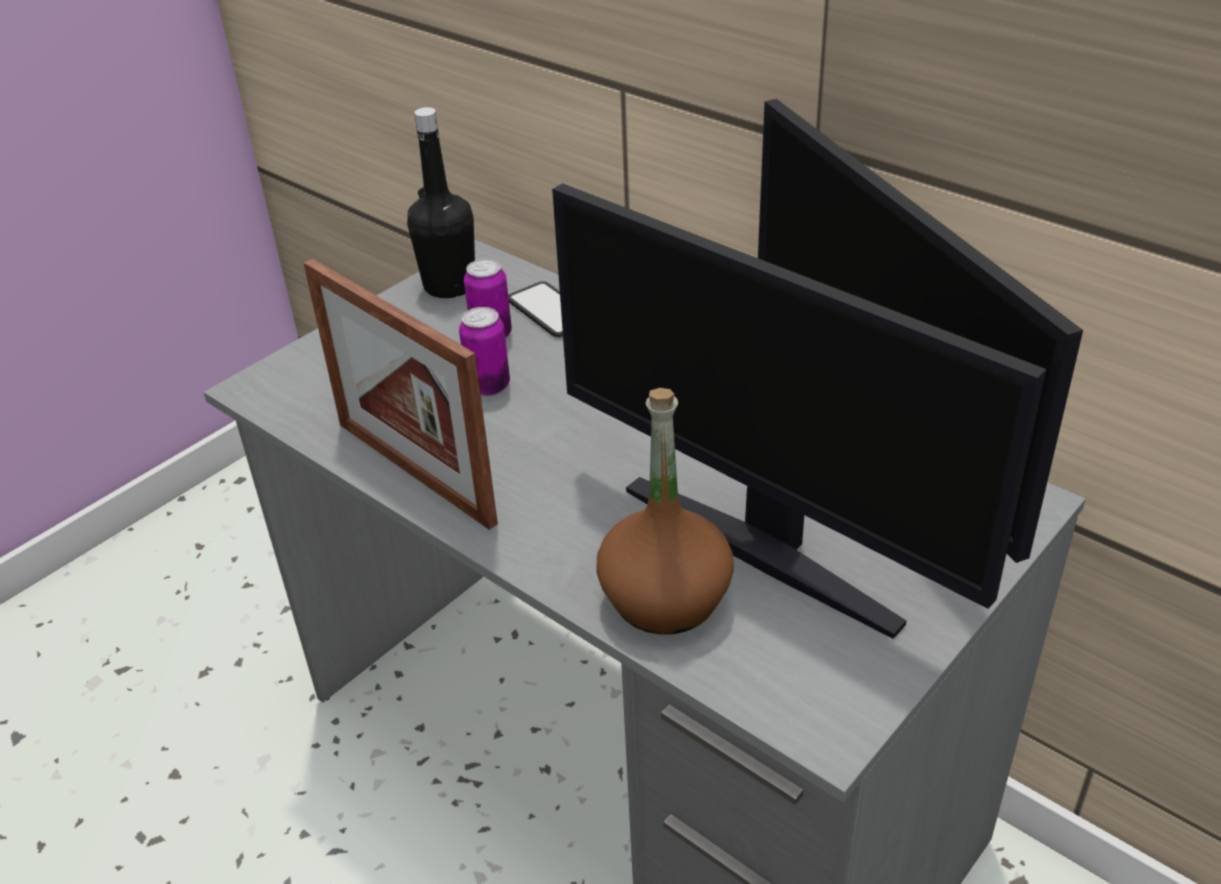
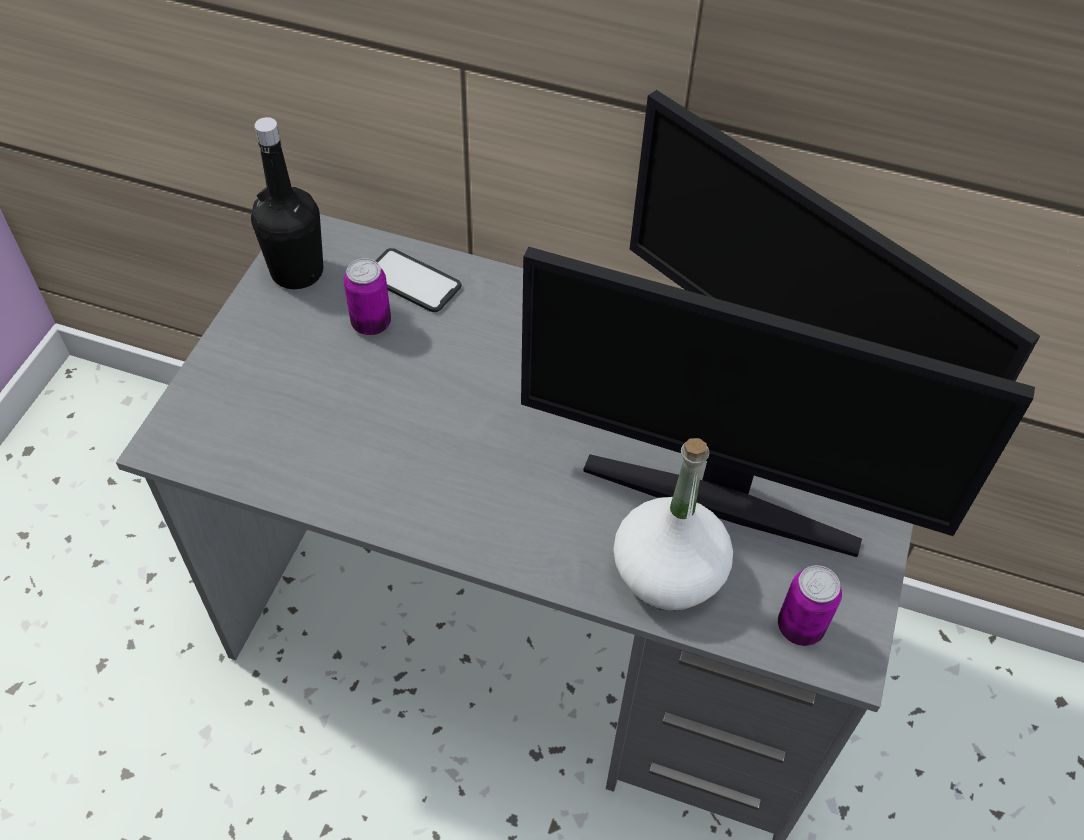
camera: 25 degrees left, 15 degrees up
picture frame [303,259,498,530] -> none
can [459,307,510,396] -> can moved to [778,565,842,646]
brown bottle [596,388,734,635] -> white bottle [613,438,733,611]

